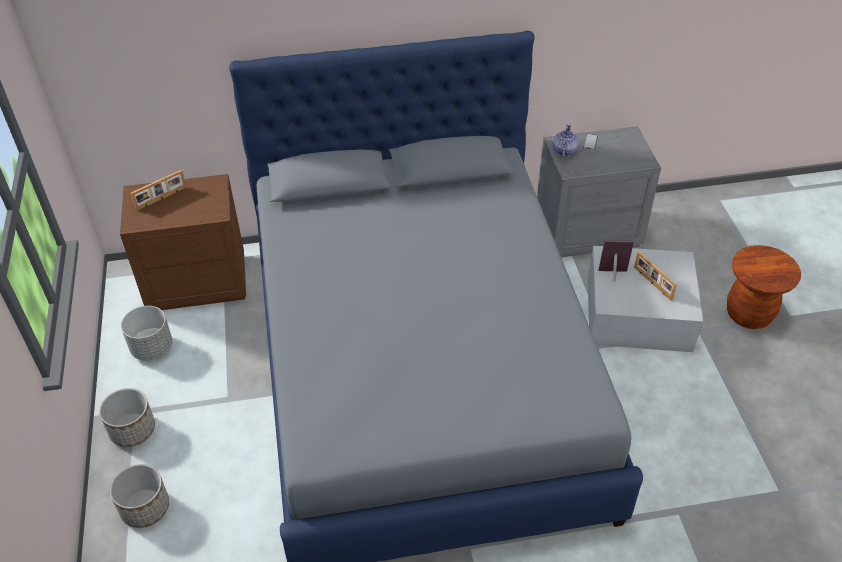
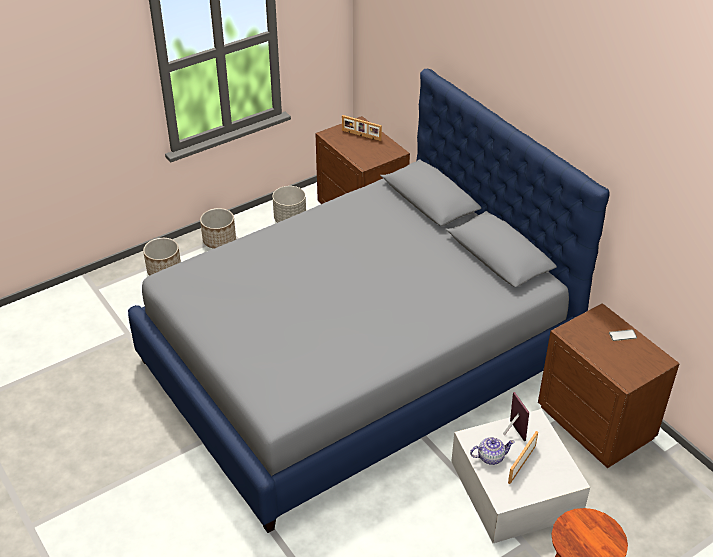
camera: 65 degrees right, 5 degrees down
grey nightstand [537,126,661,257] -> brown nightstand [538,303,680,468]
teapot [553,124,578,157] -> teapot moved to [470,437,515,465]

